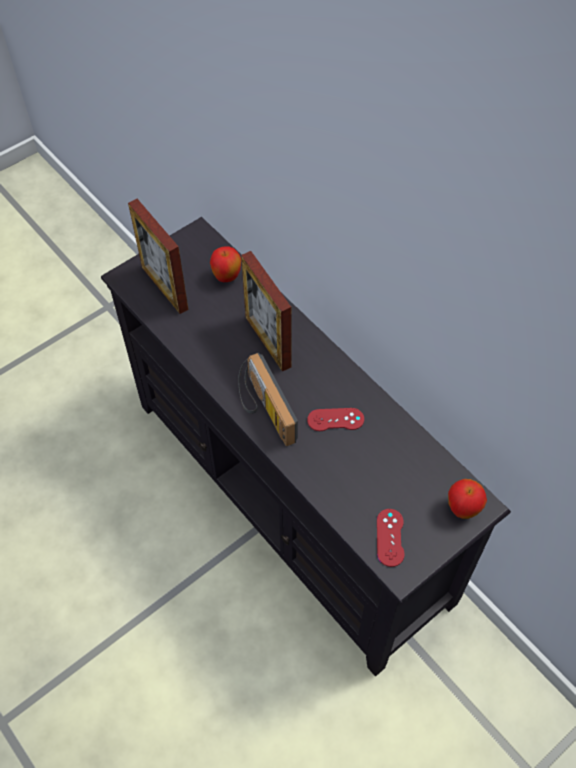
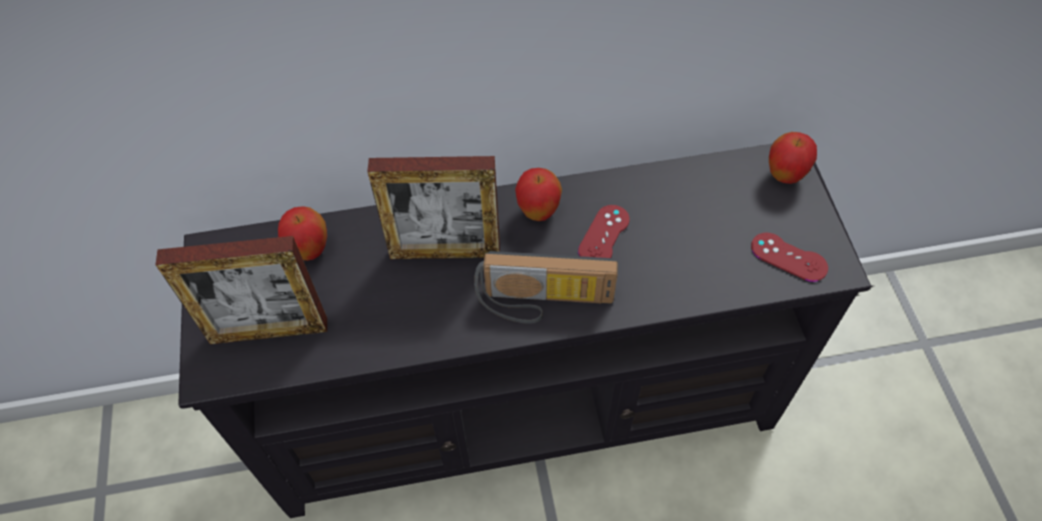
camera: 60 degrees left, 0 degrees up
none -> apple [515,168,562,221]

